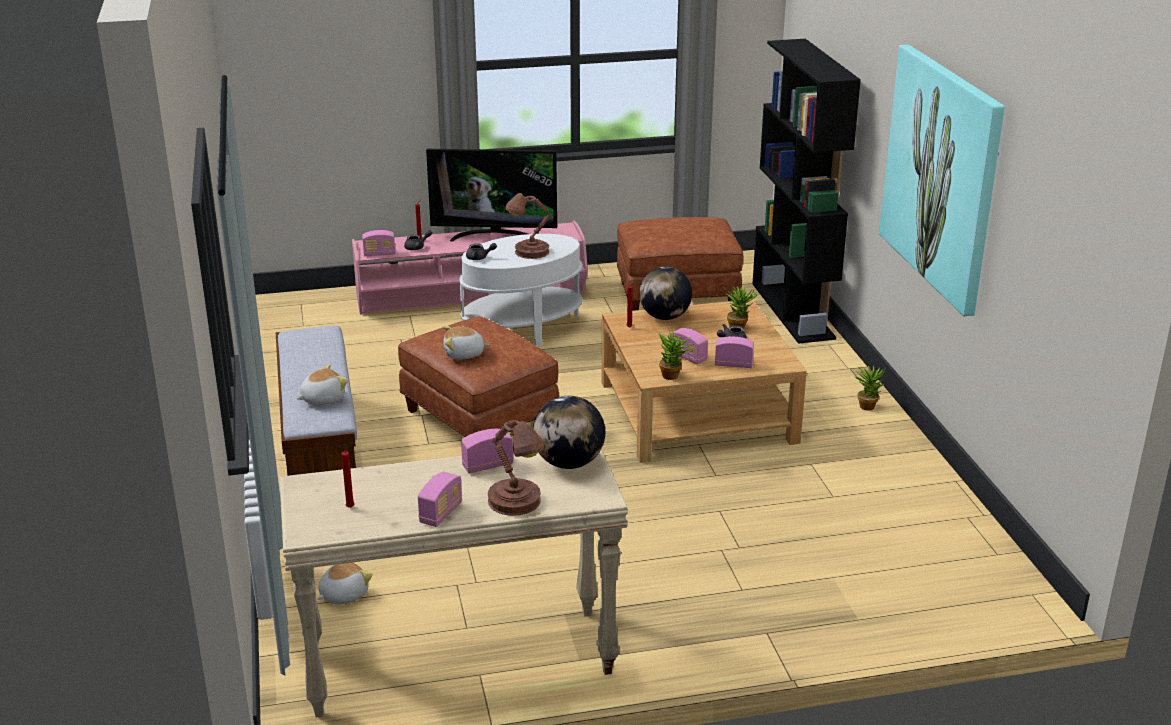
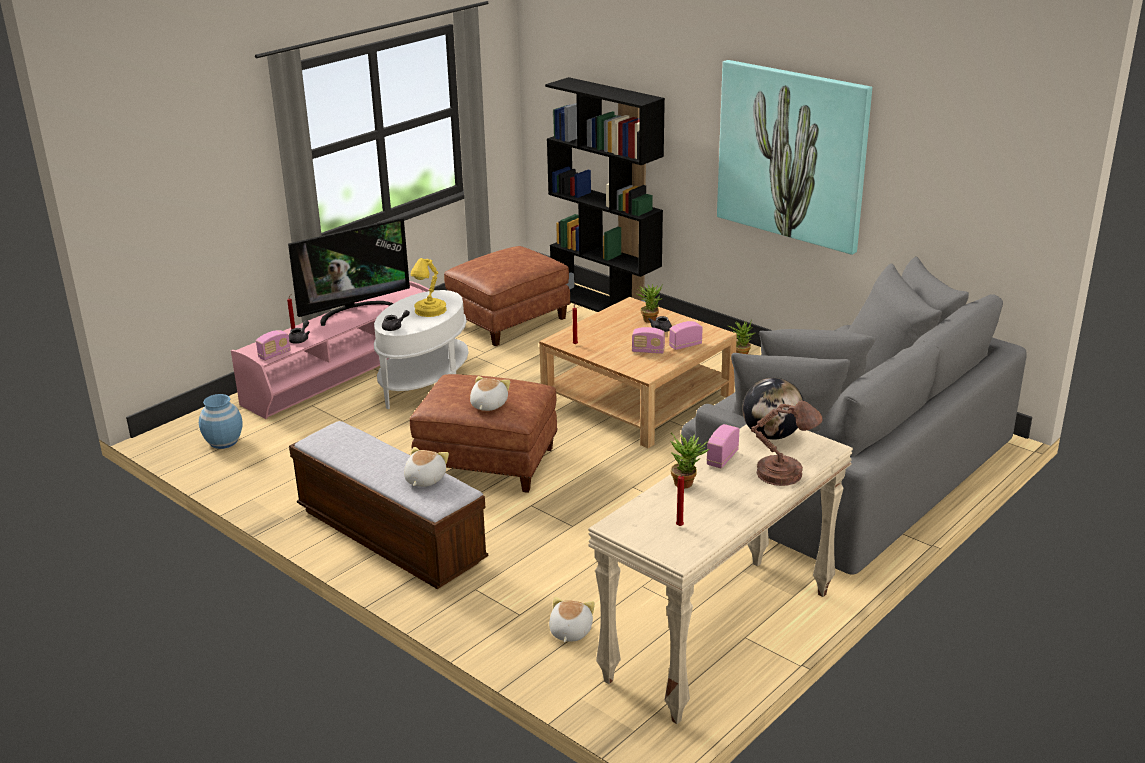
camera: 35 degrees left, 0 degrees up
radio [418,472,462,527] -> none
plush toy [443,326,490,360] -> plush toy turned 150 degrees clockwise [470,376,510,411]
brown table lamp [505,193,552,259] -> yellow table lamp [411,258,447,317]
globe [639,267,692,320] -> none
potted plant [659,329,694,380] -> potted plant moved to [670,433,710,489]
none -> blue vase [199,394,243,449]
none -> grey sofa [681,257,1027,575]

